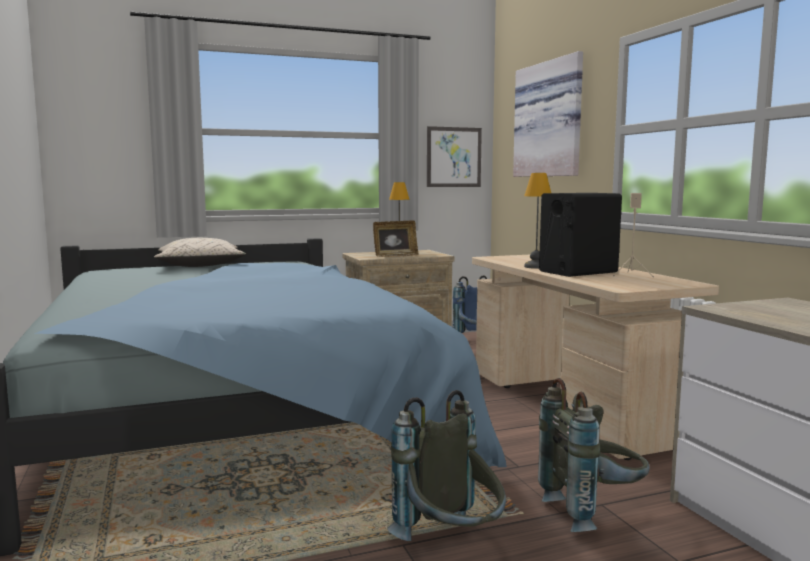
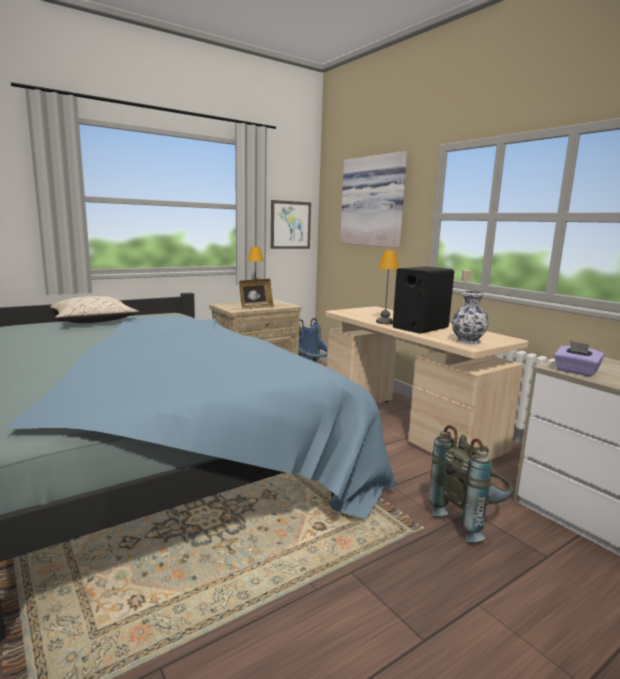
camera: 15 degrees left, 5 degrees up
grey backpack [387,390,506,541] -> none
none -> vase [452,291,489,345]
none -> purple tissue box [554,341,604,377]

